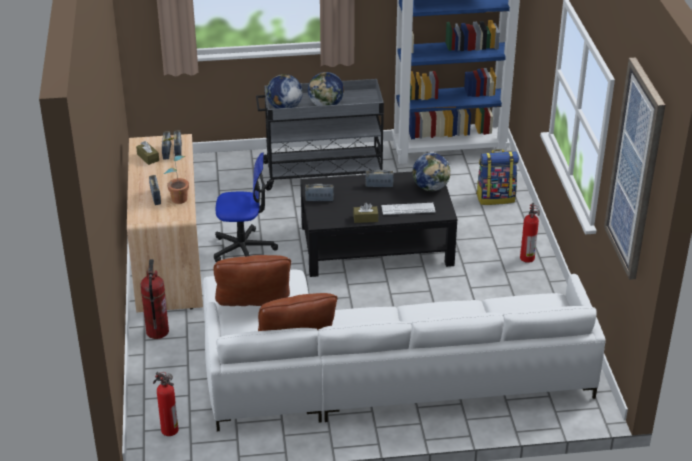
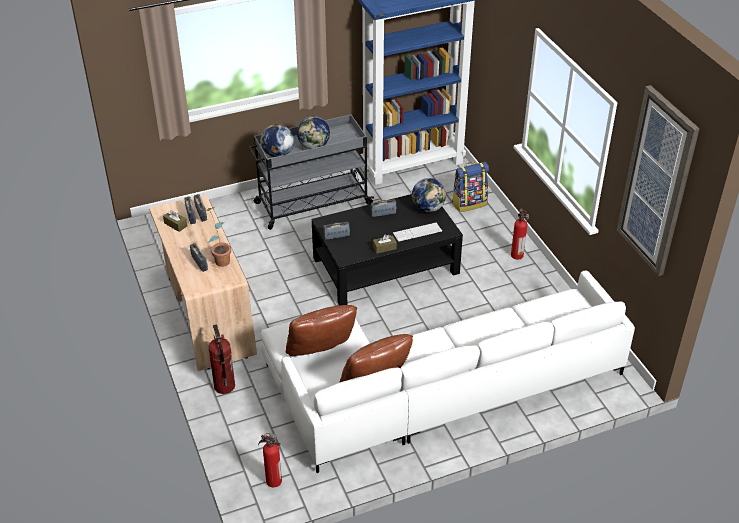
camera: 15 degrees left, 5 degrees up
office chair [214,153,278,262] -> none

